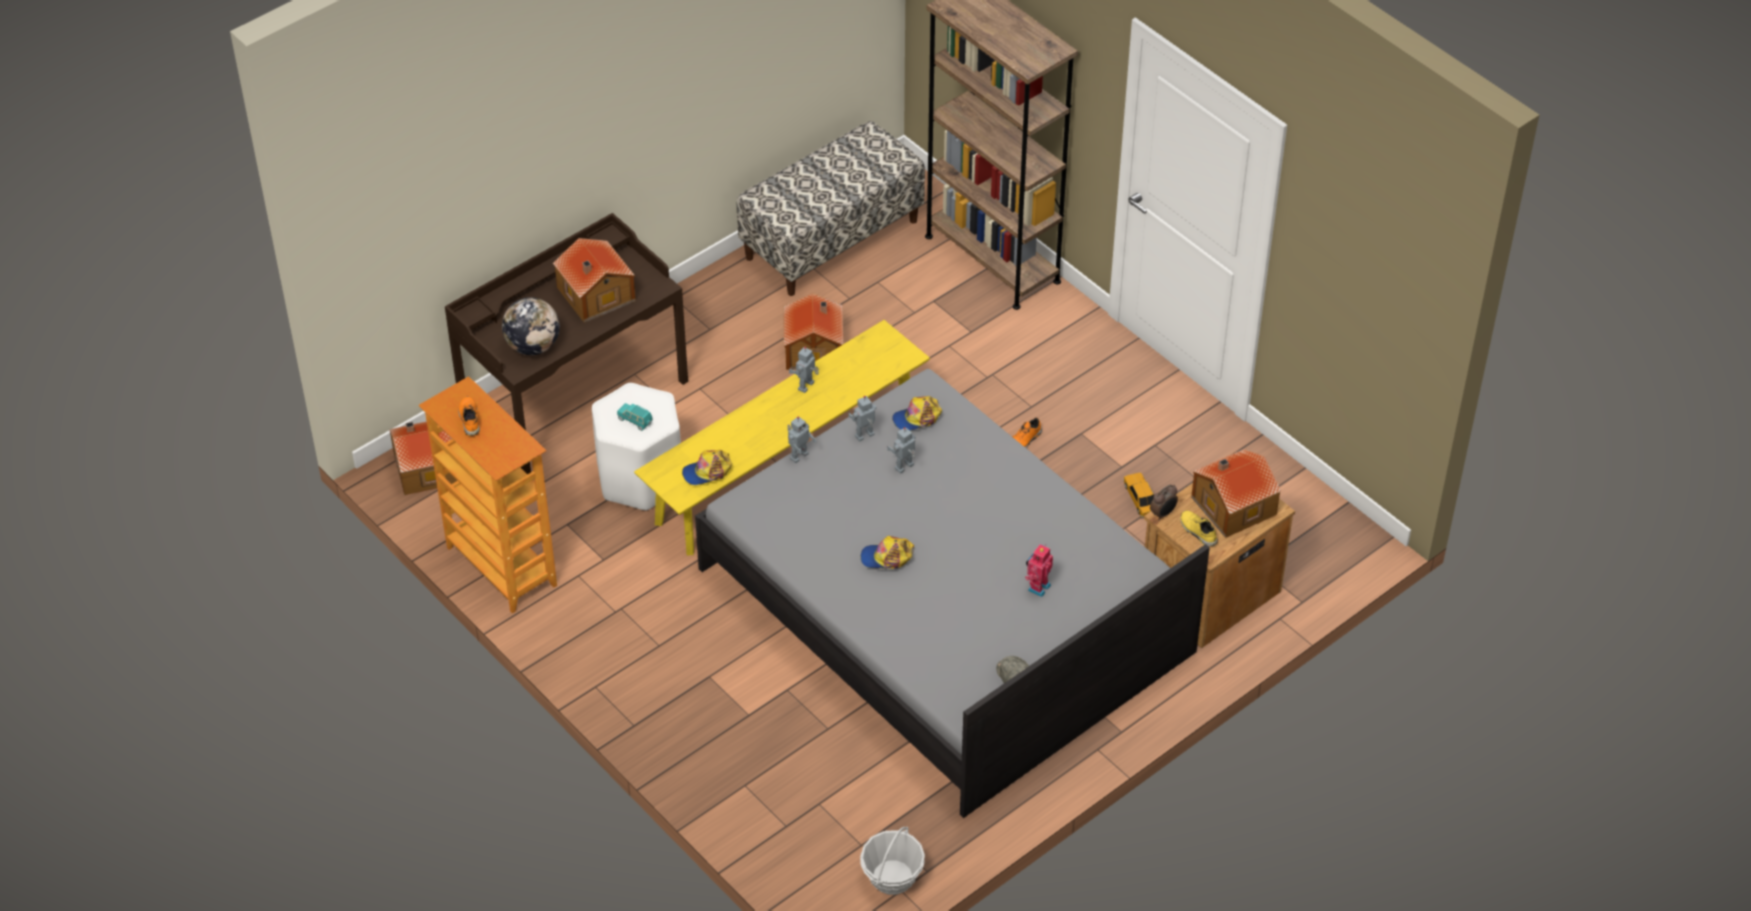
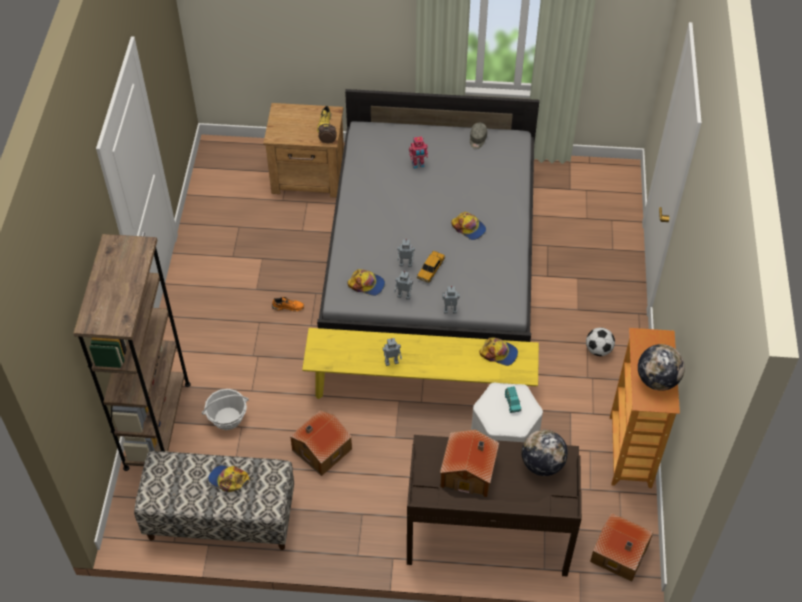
camera: 135 degrees left, 5 degrees up
orange shoe [458,396,480,436] -> globe [638,344,685,391]
basket [860,827,925,895] -> basket moved to [202,389,249,430]
toy car [1123,473,1154,518] -> toy car moved to [417,251,446,283]
toy house [1191,449,1281,538] -> none
none -> cap [208,465,250,492]
none -> football [586,328,615,356]

